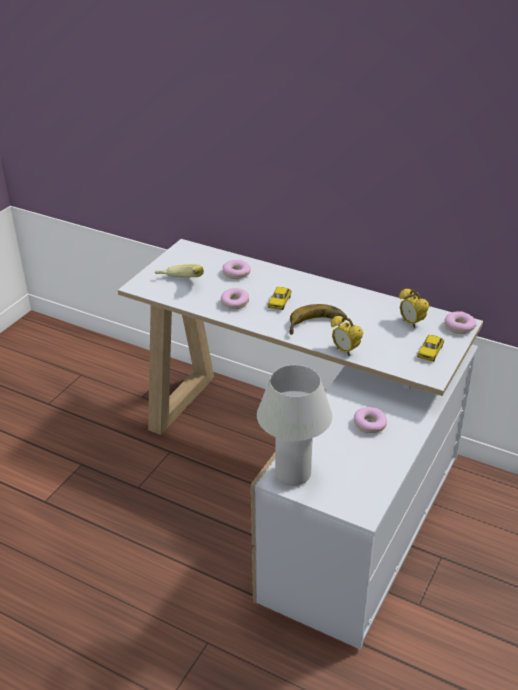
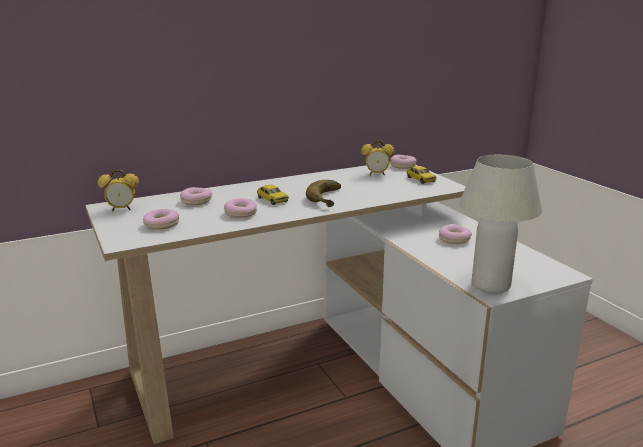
camera: 55 degrees left, 15 degrees down
banana [155,265,204,277] -> donut [143,209,179,230]
alarm clock [331,316,363,356] -> alarm clock moved to [98,169,139,211]

